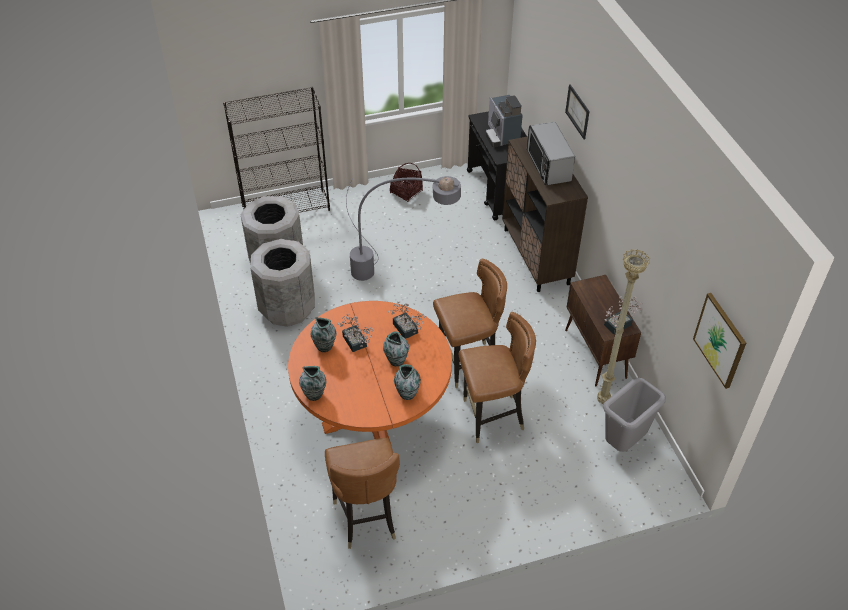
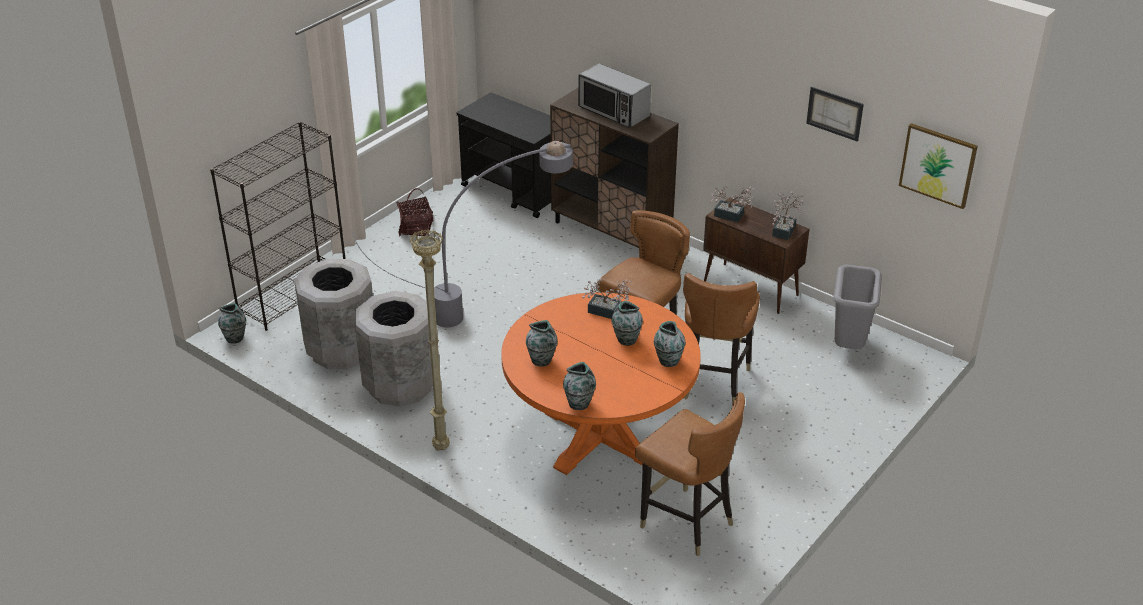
camera: 35 degrees left, 10 degrees down
potted plant [337,314,373,352] -> potted plant moved to [710,186,755,223]
brown chair [459,312,536,443] -> brown chair turned 150 degrees clockwise [683,273,760,405]
coffee machine [486,95,523,147] -> none
picture [565,84,590,139] -> picture moved to [806,87,864,142]
beige floor lamp [597,249,650,404] -> beige floor lamp moved to [409,229,450,450]
none -> vase [218,303,246,344]

